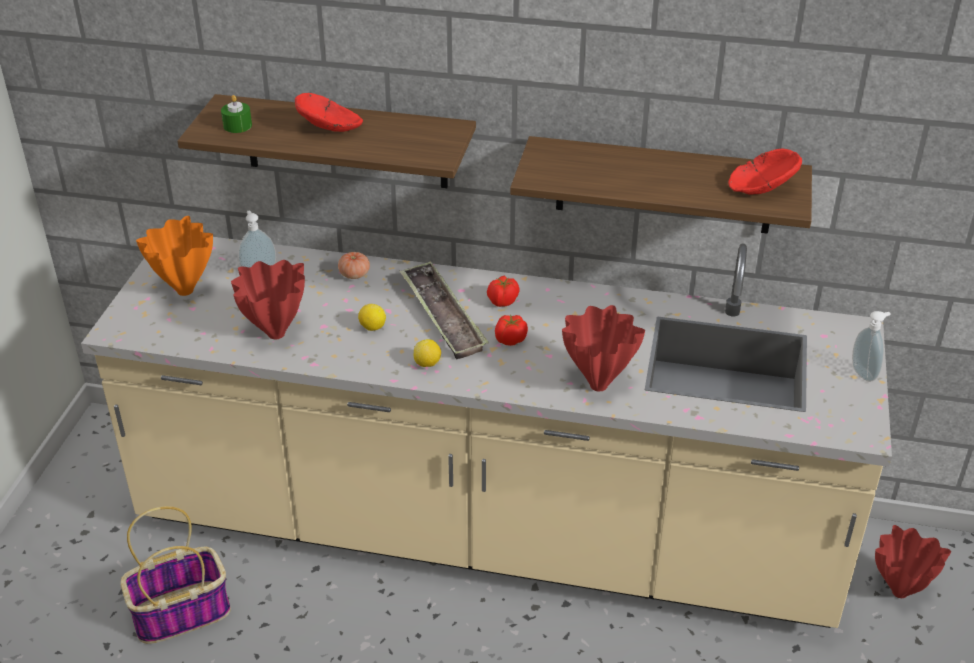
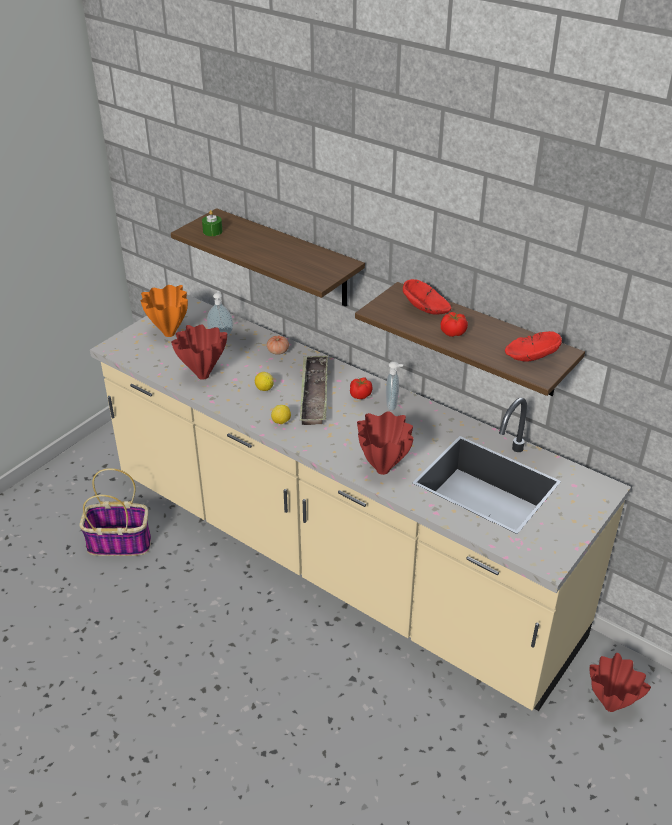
camera: 25 degrees right, 0 degrees up
red bowl [295,93,363,132] -> red bowl moved to [403,279,452,314]
tomato [495,314,528,346] -> tomato moved to [441,312,468,337]
soap dispenser [852,311,891,382] -> soap dispenser moved to [386,361,403,411]

